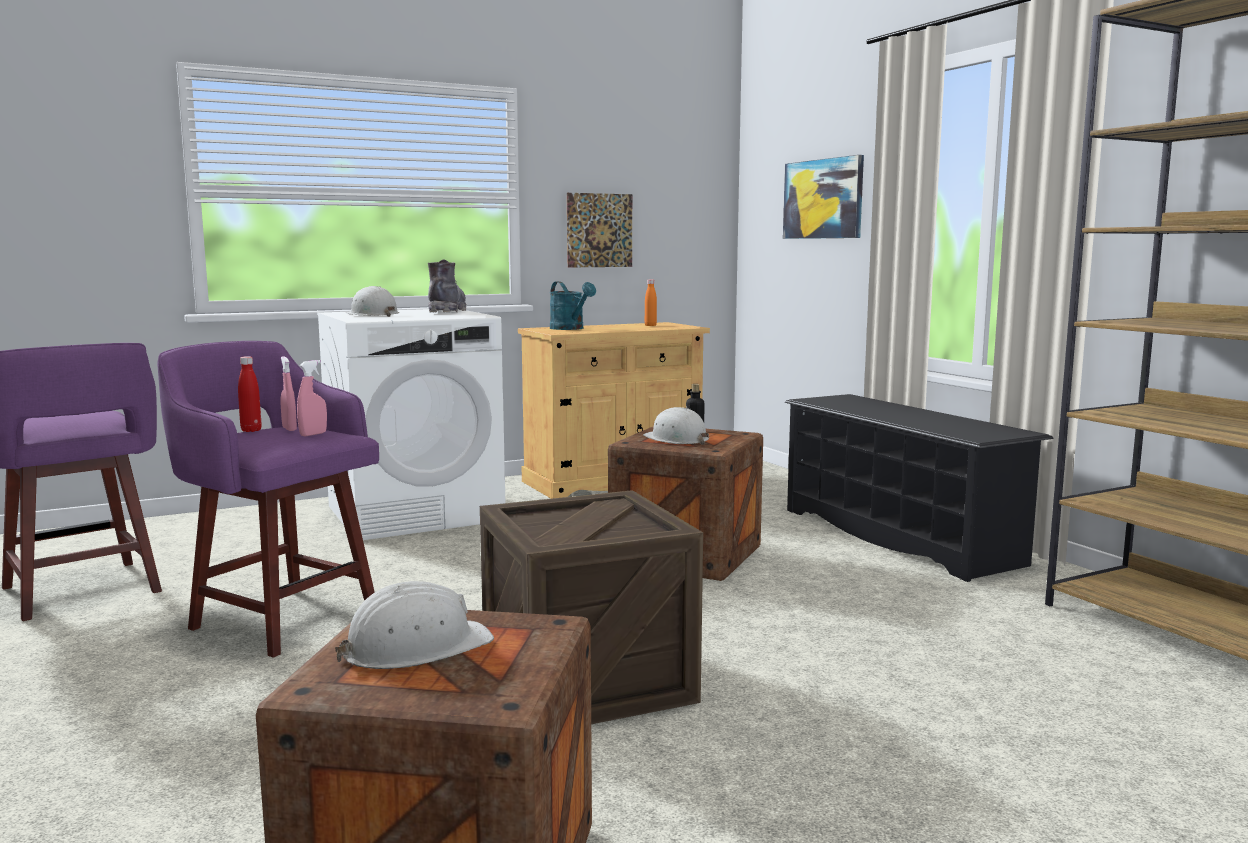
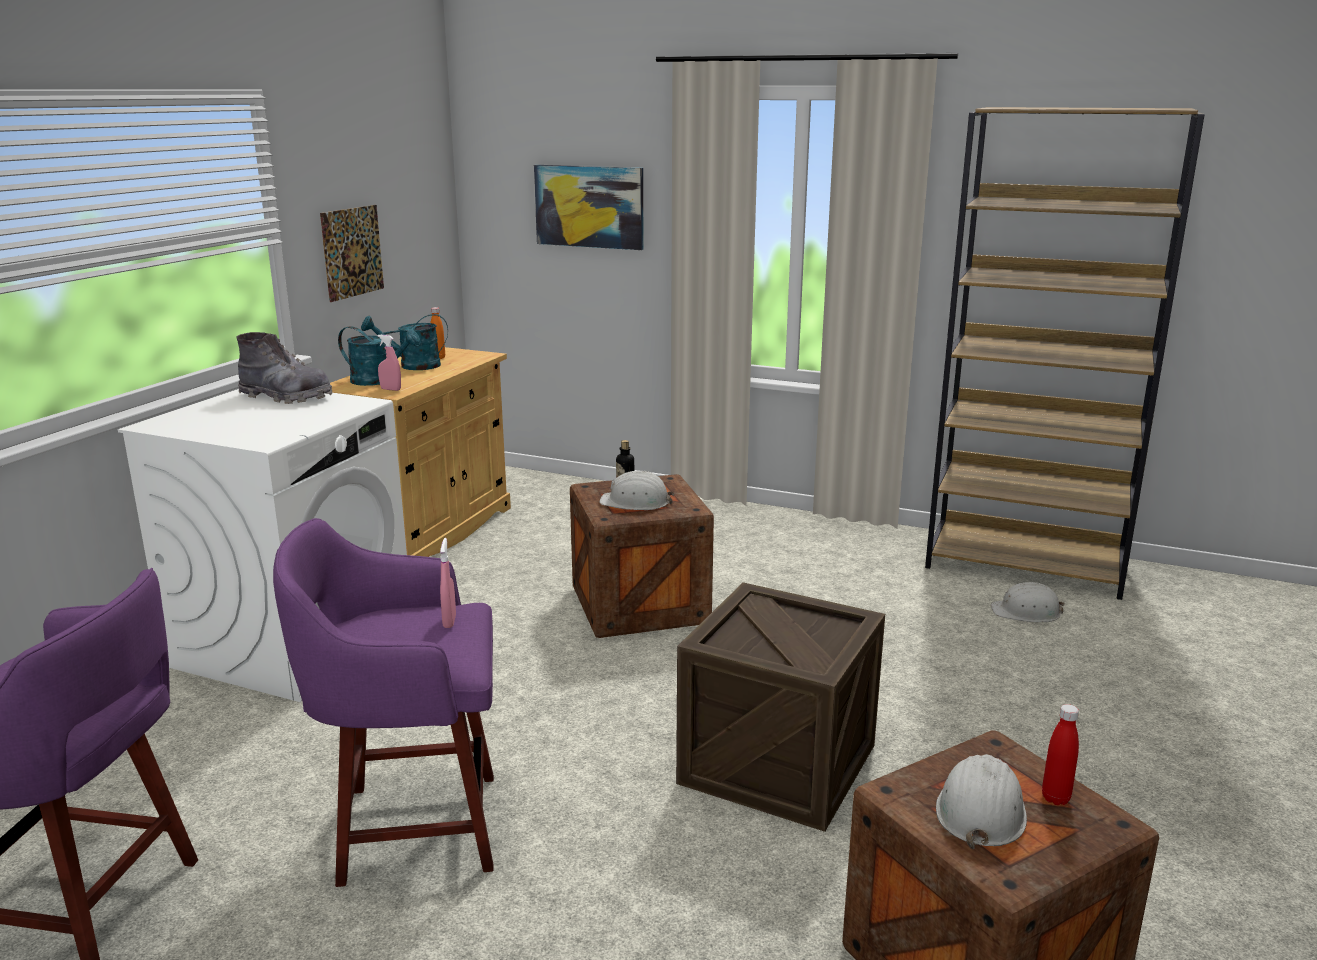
camera: 40 degrees left, 10 degrees up
red bottle [238,356,262,432] -> red bottle moved to [1042,704,1079,805]
pink spray bottle [281,356,297,431] -> pink spray bottle moved to [377,335,401,391]
white hard hat [346,286,399,317] -> white hard hat moved to [990,582,1065,622]
grey boot [428,259,466,313] -> grey boot turned 150 degrees clockwise [237,332,332,404]
black shoe rack [785,394,1054,582] -> none
none -> turquoise watering can [361,314,448,370]

